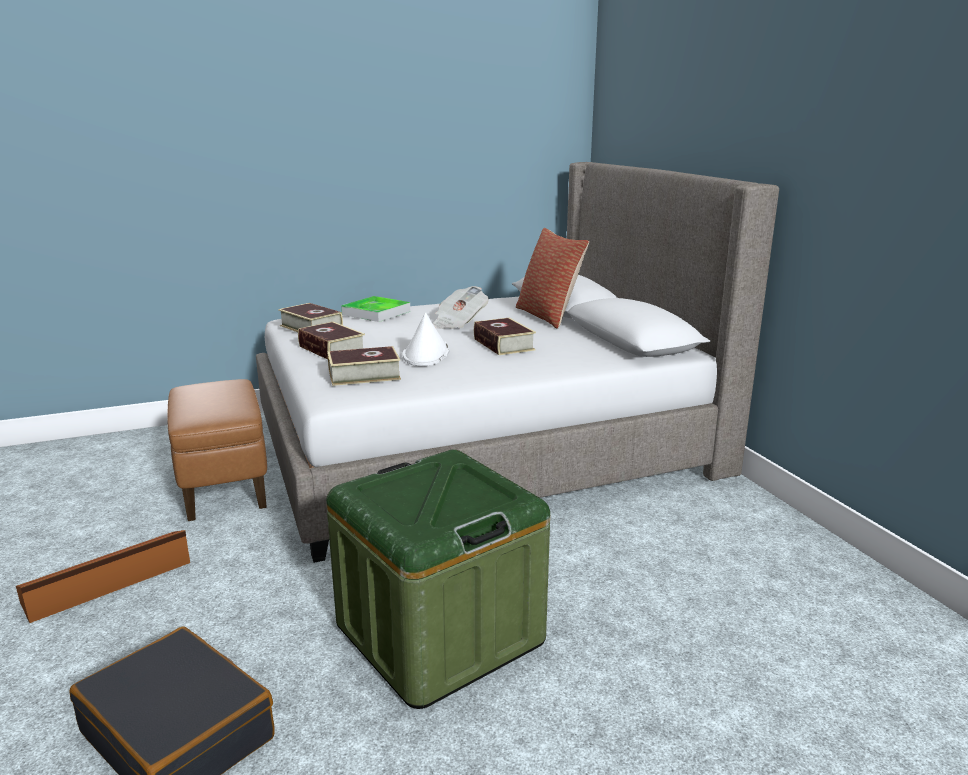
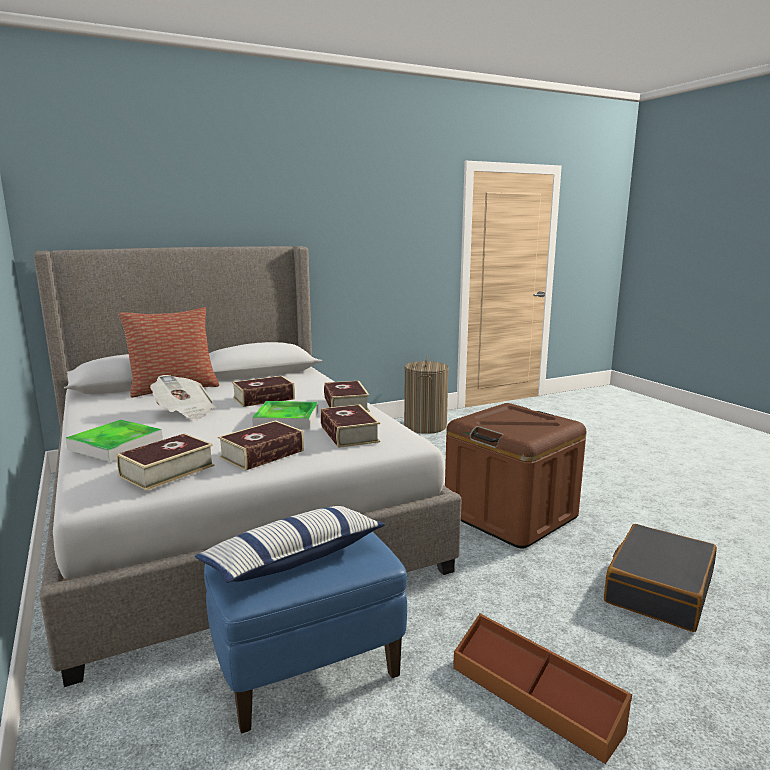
camera: 95 degrees left, 5 degrees down
brown ottoman [167,379,267,521] -> blue ottoman [204,532,407,734]
green storage box [326,450,550,709] -> brown storage box [445,403,586,548]
white hat [403,313,449,366] -> tray [252,401,318,429]
none -> pillow [195,506,385,583]
none -> book [324,381,370,412]
none -> laundry basket [404,356,449,434]

